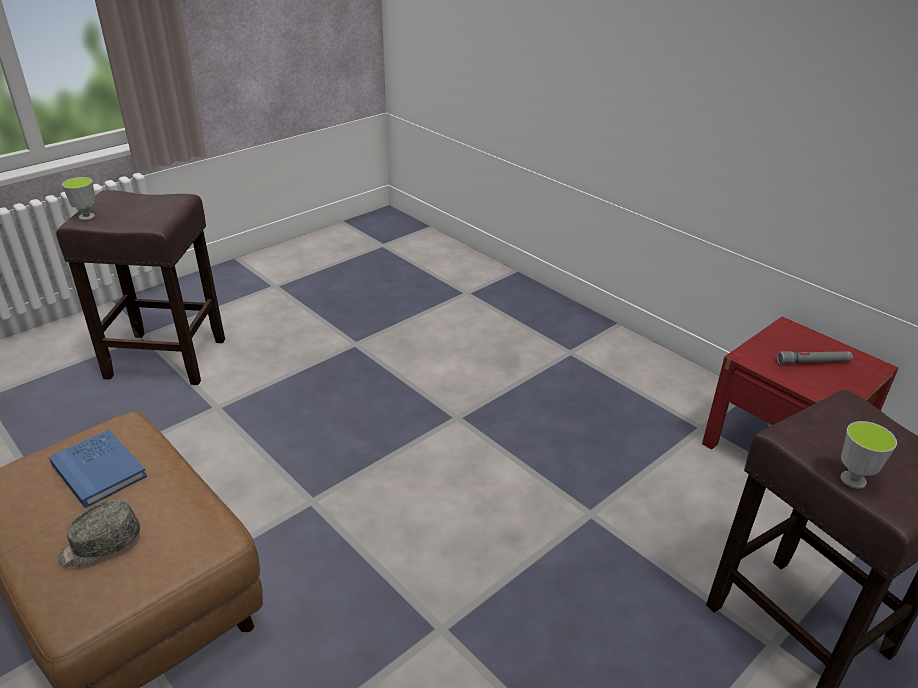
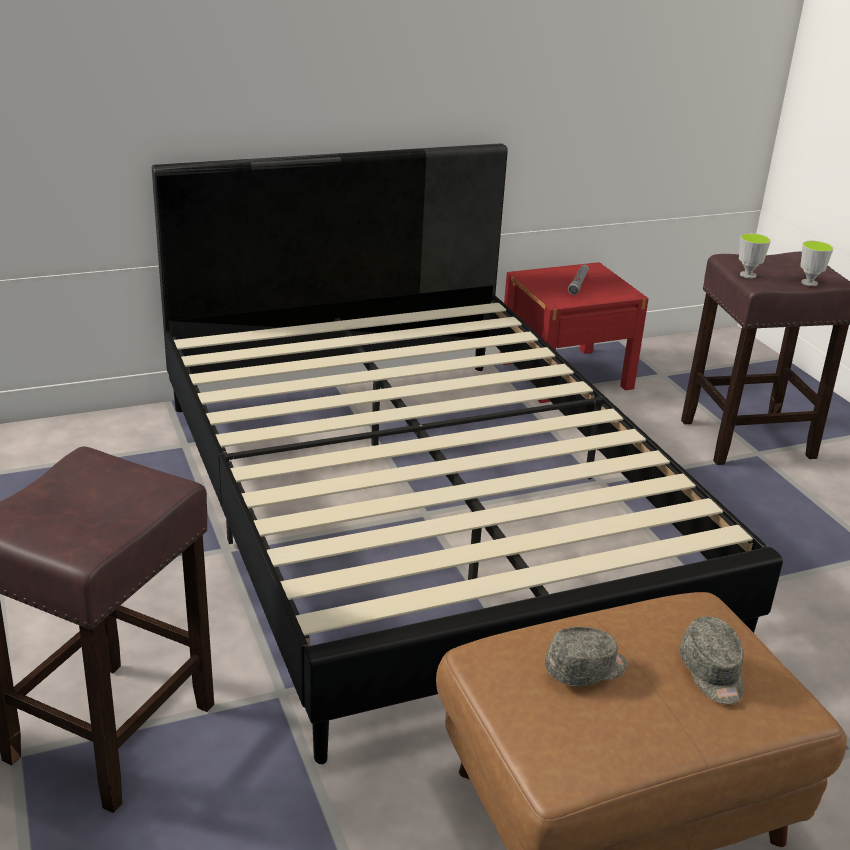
camera: 70 degrees left, 5 degrees down
blue book [49,429,147,508] -> grey cap [545,627,627,686]
cup [62,177,95,220] -> cup moved to [739,233,771,278]
none -> black bed [152,143,783,764]

